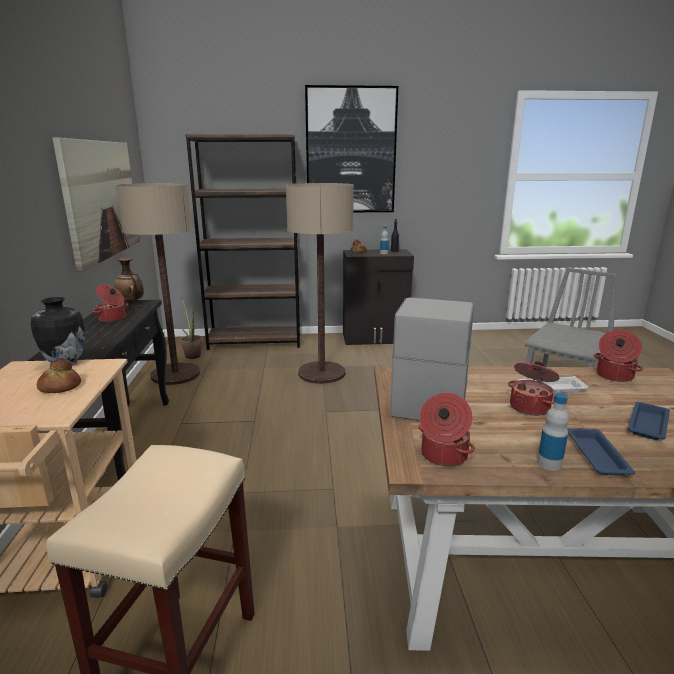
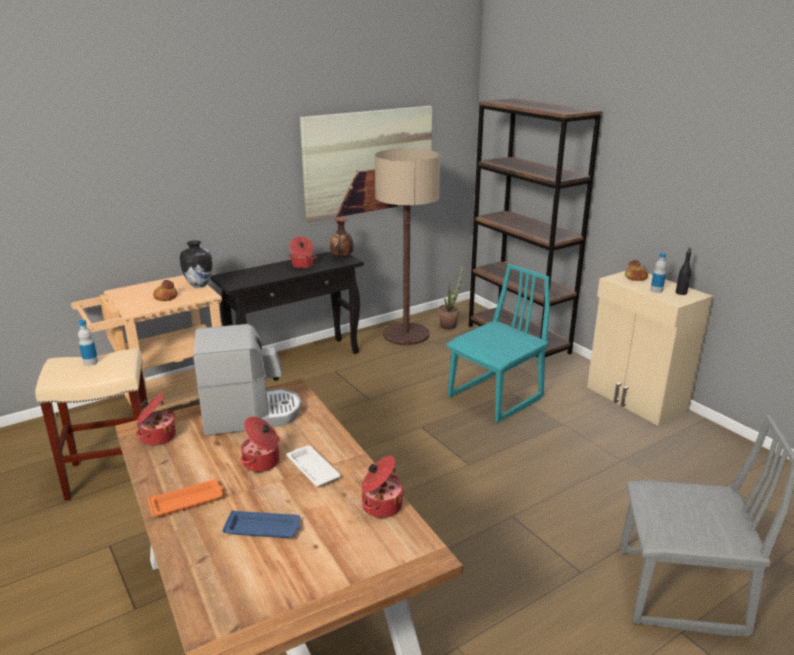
camera: 60 degrees right, 5 degrees up
floor lamp [286,183,354,384] -> turquoise chair [447,264,550,423]
picture [305,85,398,212] -> none
black cabinet [343,249,414,345] -> beige cabinet [587,271,713,426]
bottle [537,393,569,471] -> bottle moved to [78,320,98,366]
blue tray [567,428,635,475] -> orange tray [148,480,224,516]

